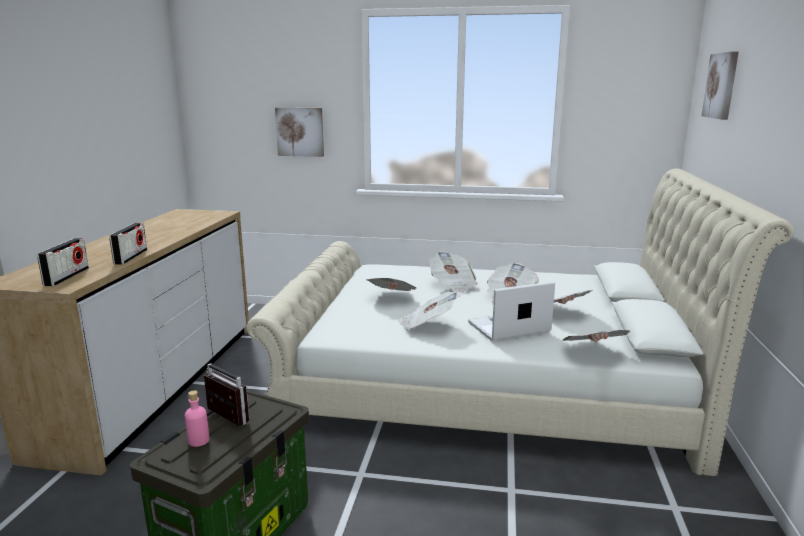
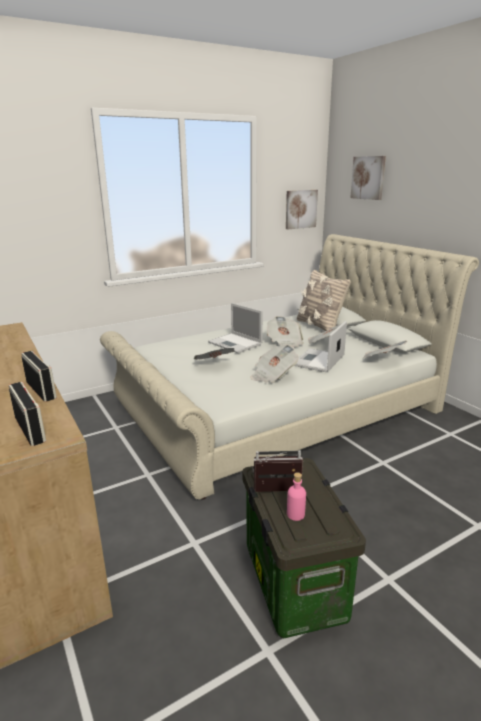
camera: 40 degrees left, 5 degrees up
picture [275,108,324,157] -> picture moved to [286,190,318,229]
newspaper [429,251,478,293] -> laptop [208,303,263,353]
none -> beige pillow [297,270,351,331]

